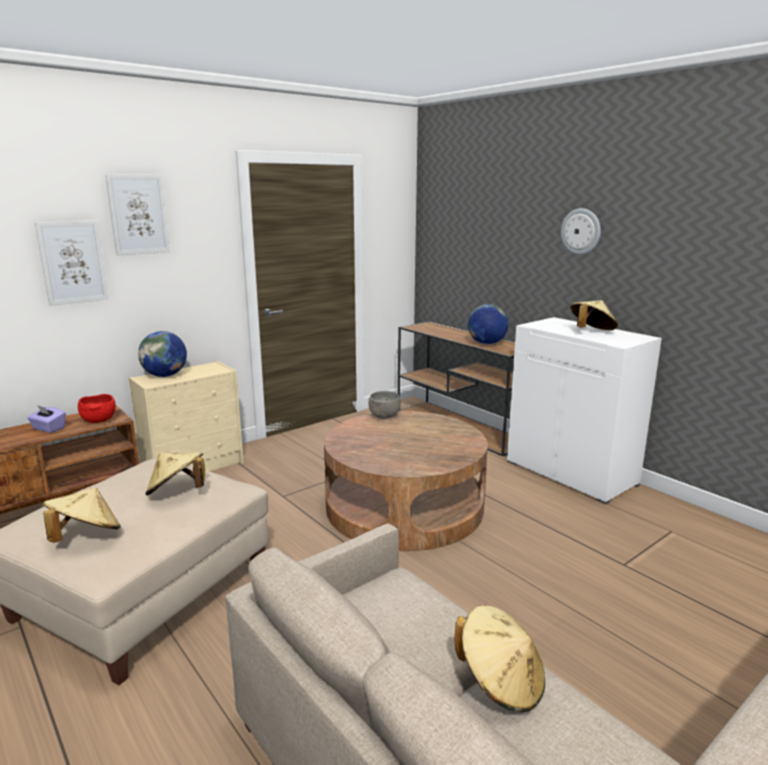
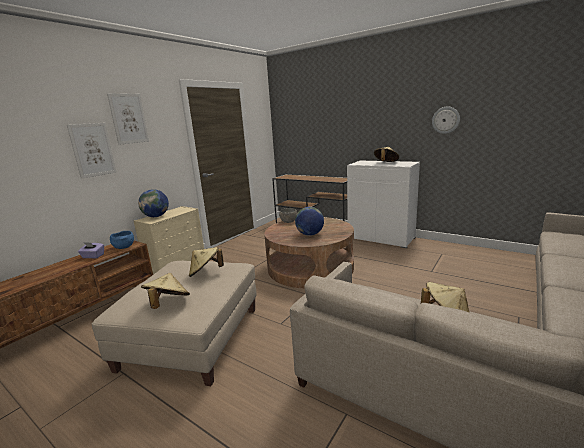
camera: 15 degrees left, 0 degrees up
red bowl [78,394,116,423] -> blue bowl [110,231,134,249]
globe [468,304,509,344] -> globe moved to [295,207,324,236]
wall clock [561,208,601,255] -> wall clock moved to [432,107,460,134]

